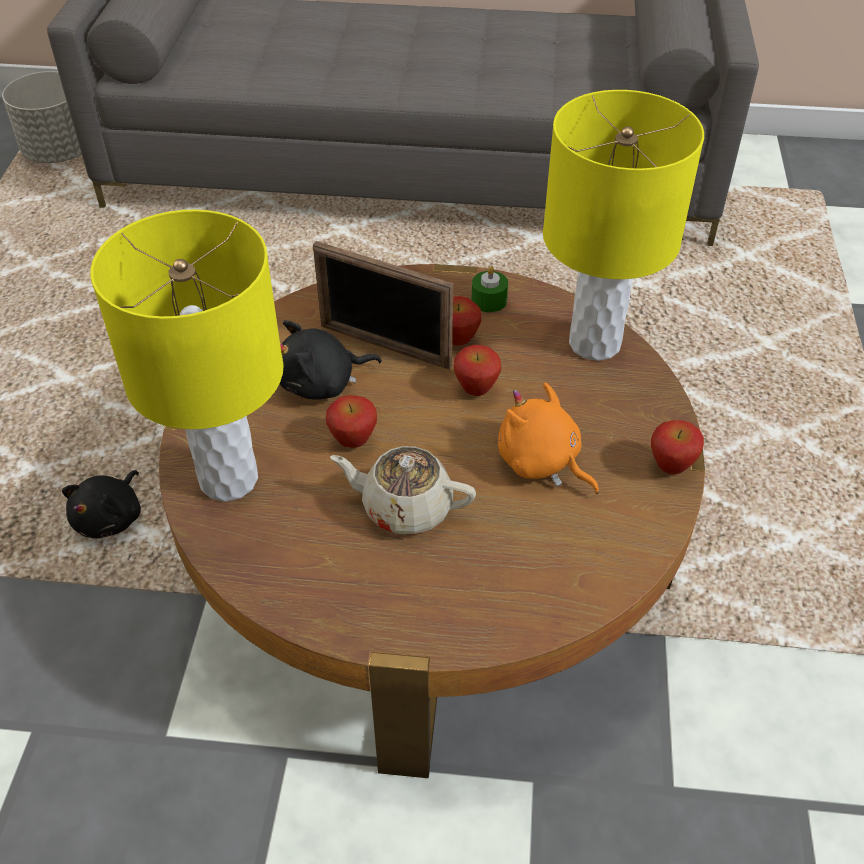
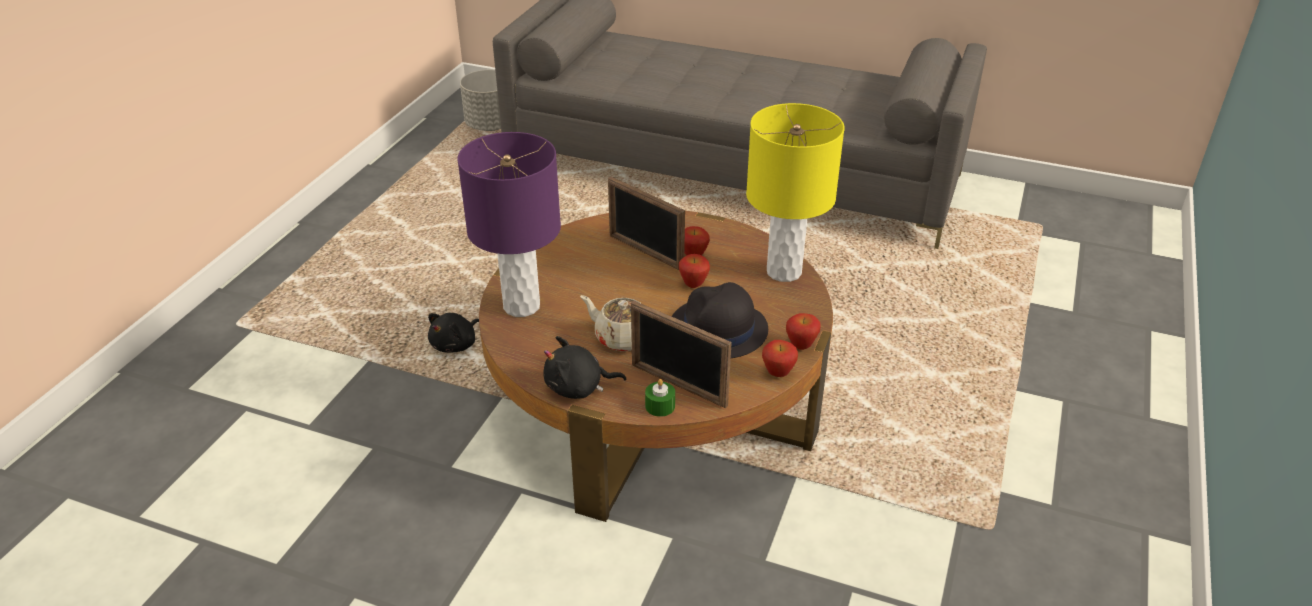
camera: 15 degrees right, 10 degrees down
yellow table lamp [90,210,284,502] -> purple table lamp [457,132,561,317]
black plush toy [280,320,382,400] -> black plush toy moved to [543,336,626,399]
apple [326,395,377,448] -> apple moved to [762,340,798,377]
green candle [471,266,508,312] -> green candle moved to [645,379,675,417]
orange plush toy [498,382,599,494] -> black hat [672,282,768,358]
none -> picture frame [631,301,732,408]

